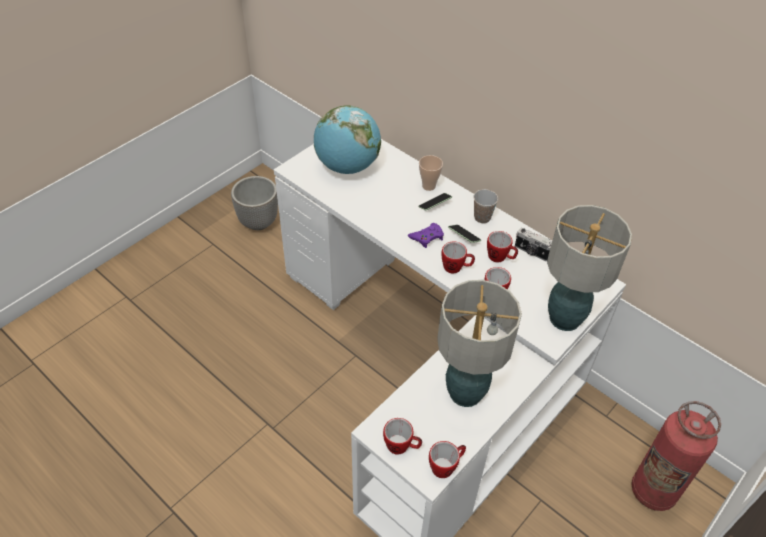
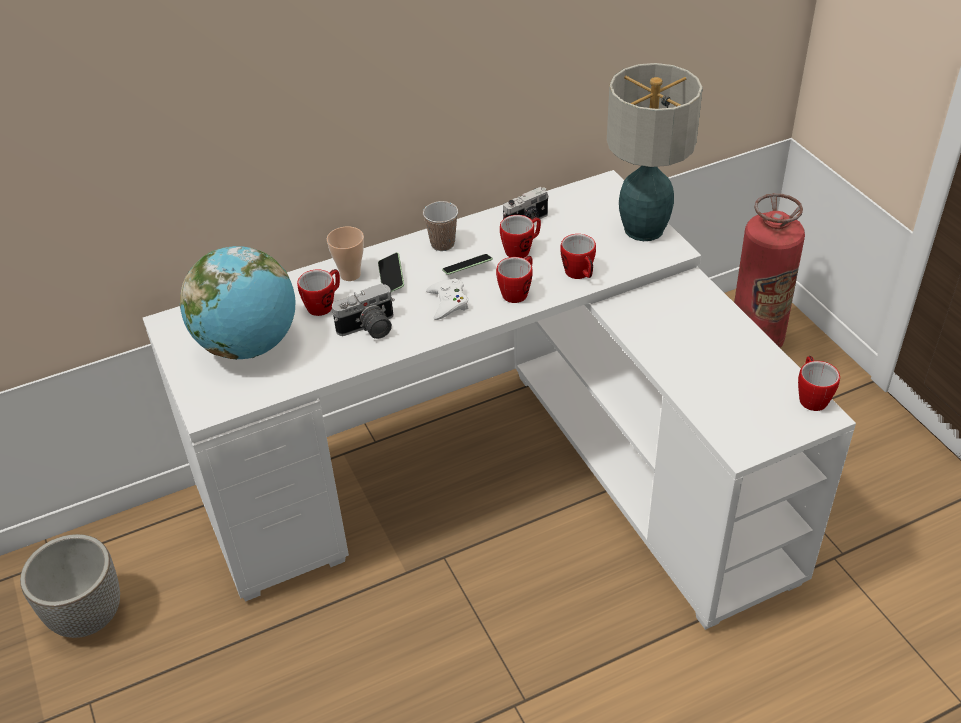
camera: 65 degrees left, 5 degrees down
mug [383,418,422,455] -> mug moved to [297,269,340,316]
purple game controller [408,223,444,248] -> white game controller [426,278,469,320]
table lamp [437,280,522,407] -> none
none -> camera [332,283,395,339]

